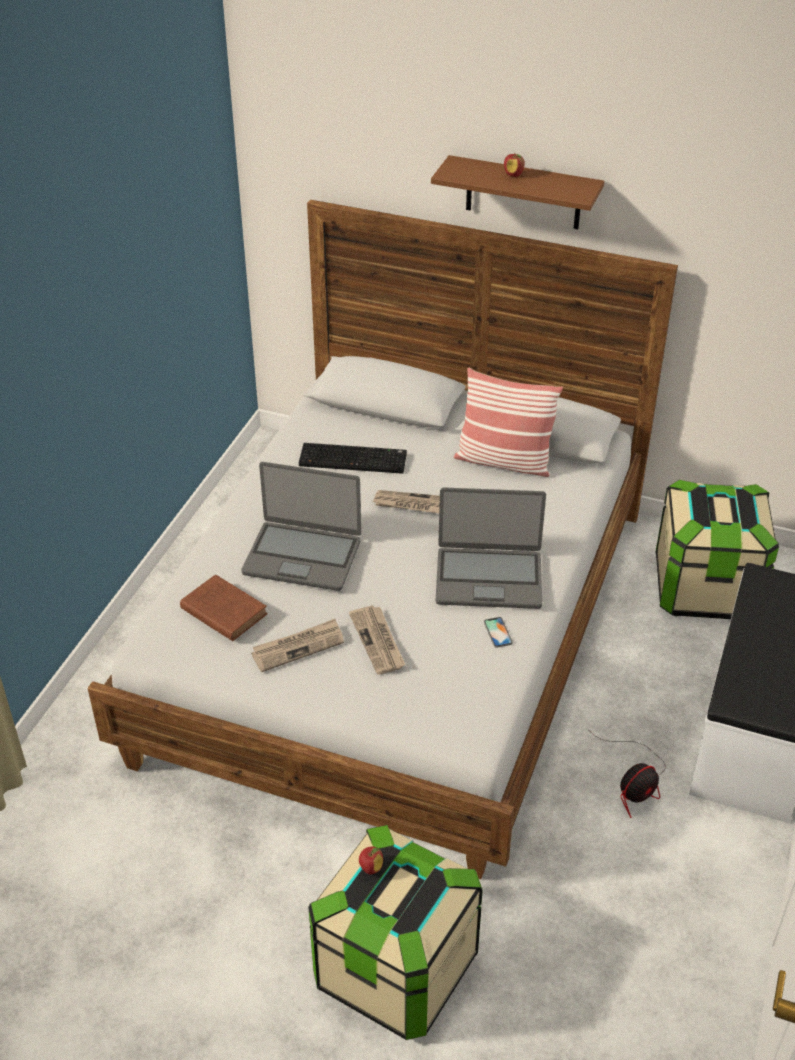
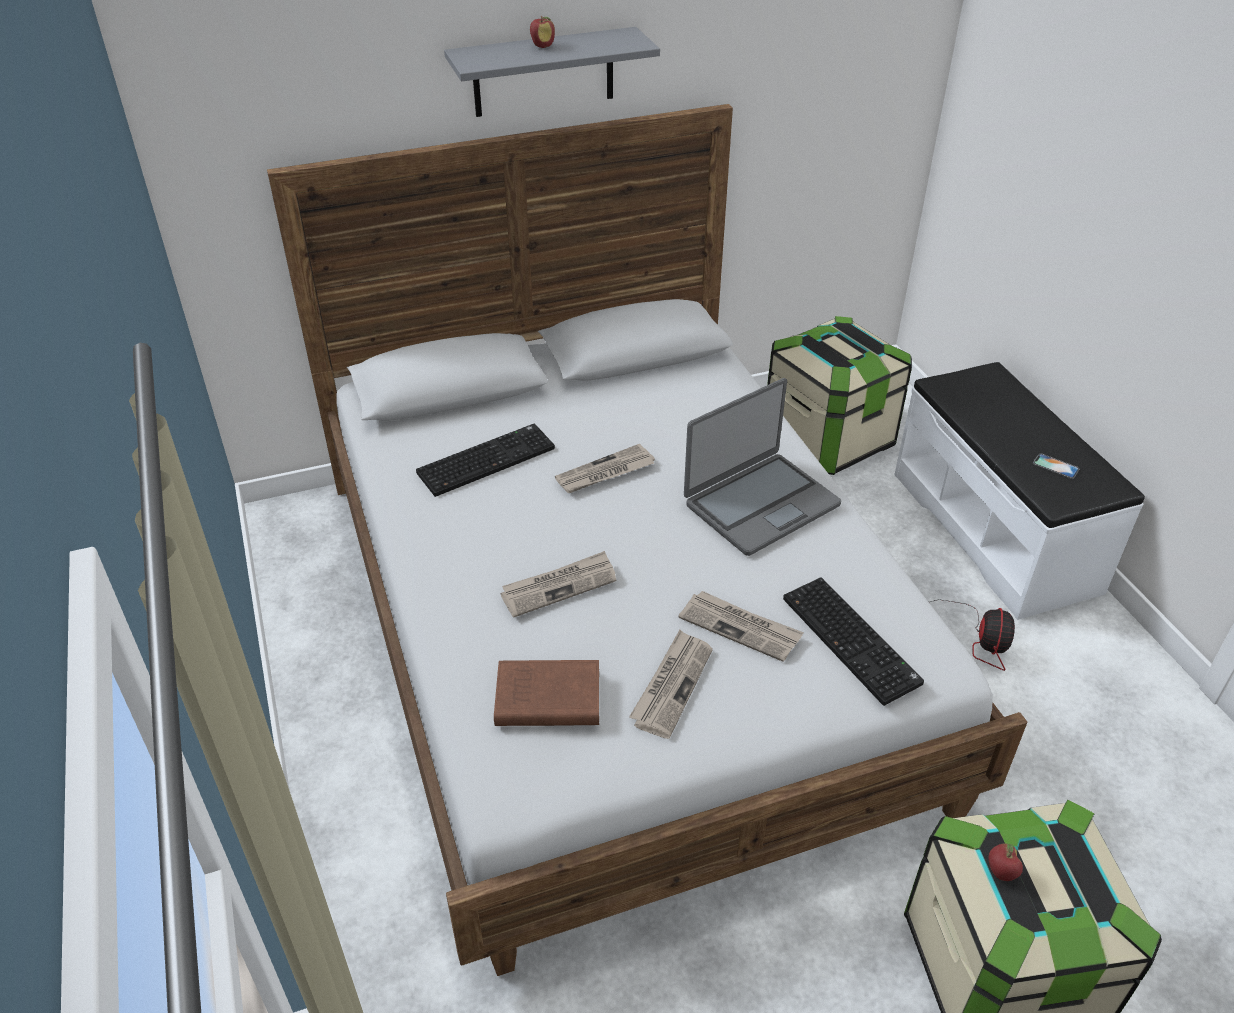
camera: 40 degrees left, 0 degrees up
laptop [241,462,361,591] -> newspaper [500,551,616,618]
brown shelf [431,155,604,229] -> grey shelf [444,27,660,117]
pillow [454,368,563,477] -> none
phone [484,617,513,647] -> phone moved to [1033,453,1080,479]
none -> keyboard [783,577,924,706]

